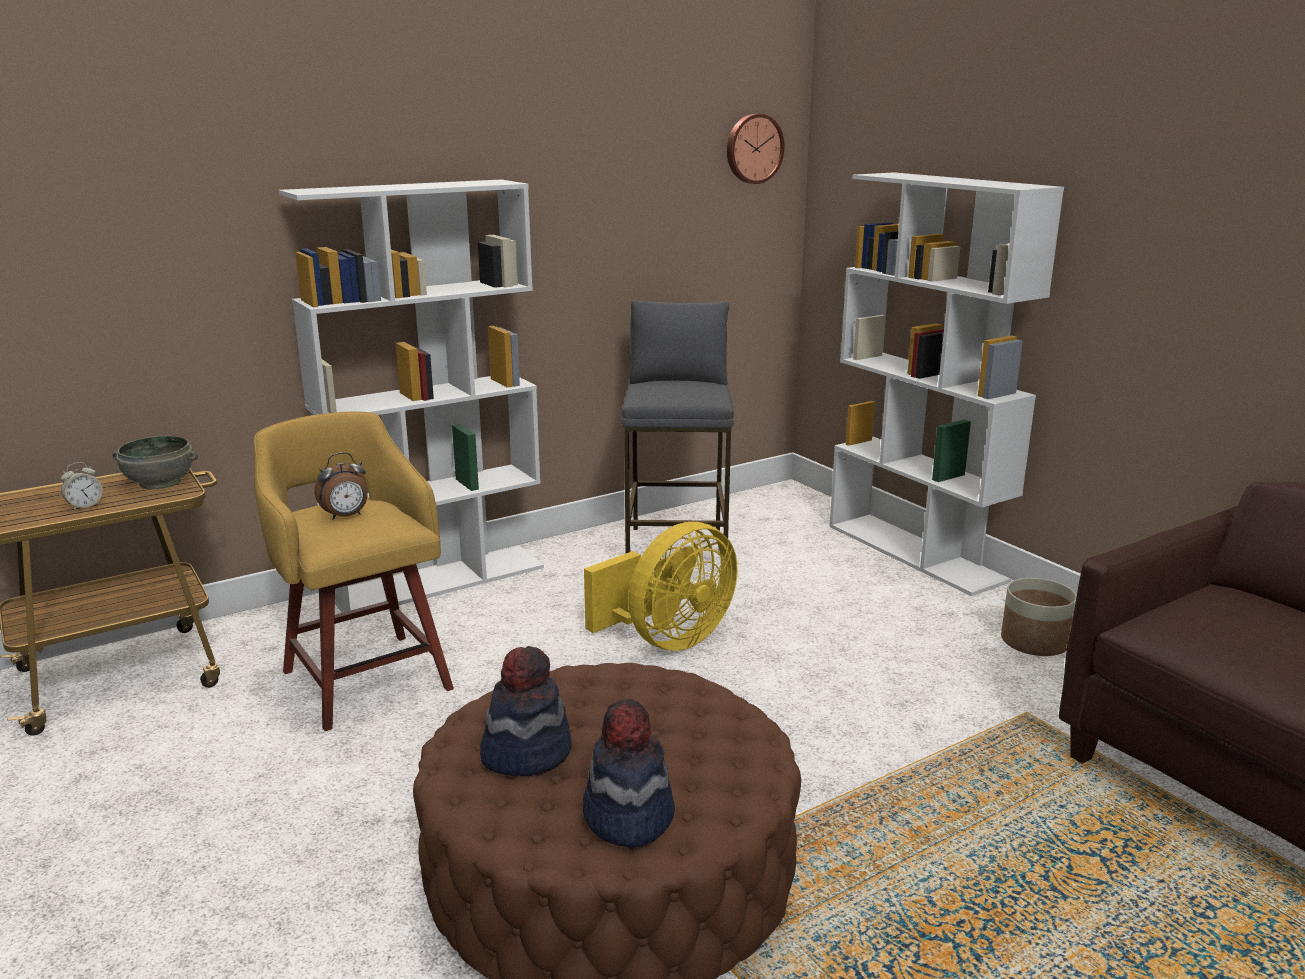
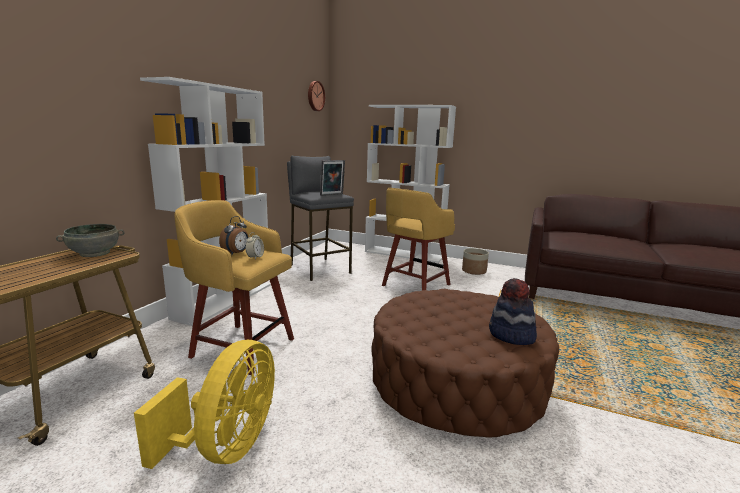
camera: 35 degrees left, 5 degrees down
alarm clock [61,462,103,511] -> alarm clock moved to [245,232,264,260]
hat [480,646,572,776] -> none
yellow fan [584,522,738,651] -> yellow fan moved to [134,340,275,469]
none -> picture frame [320,160,345,196]
none -> yellow stool [382,188,455,290]

